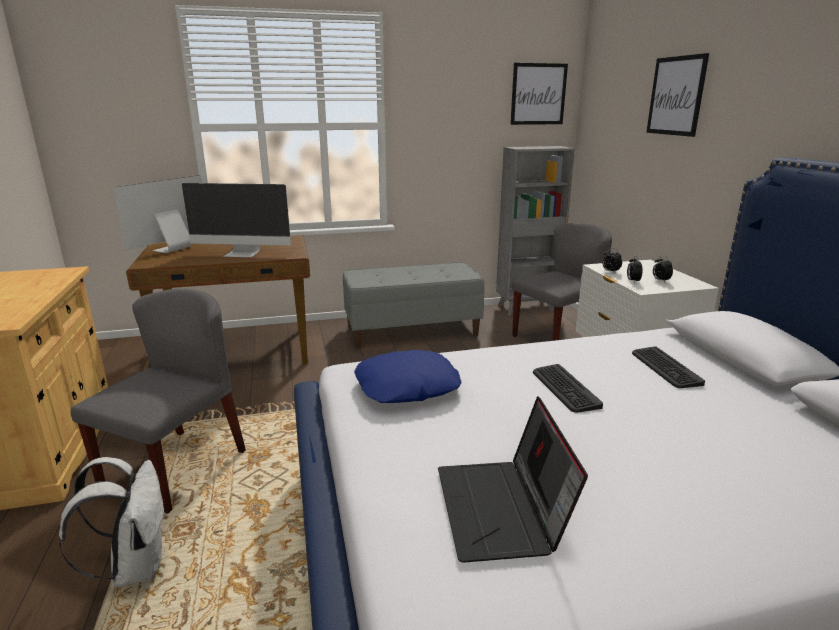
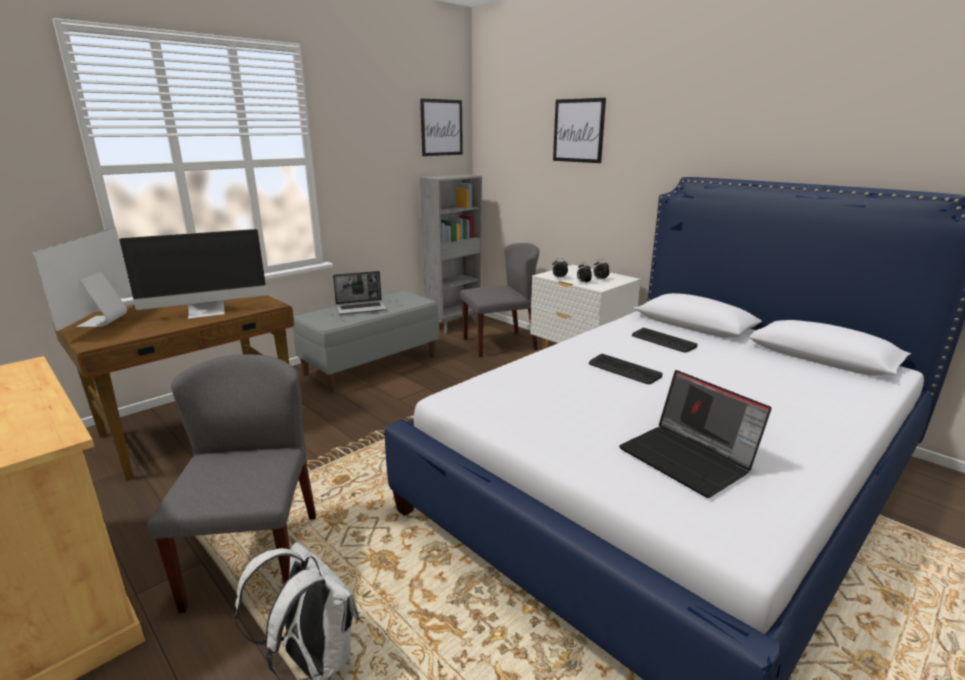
camera: 30 degrees left, 0 degrees up
blue pillow [354,350,462,403] -> none
grey chair [512,223,612,341] -> grey chair turned 45 degrees clockwise [460,243,539,357]
none -> laptop [333,271,387,315]

